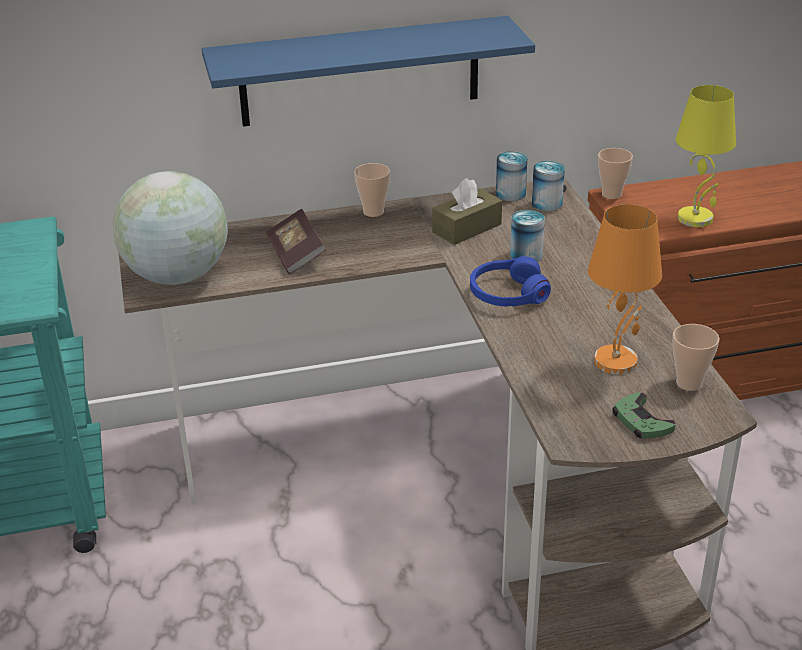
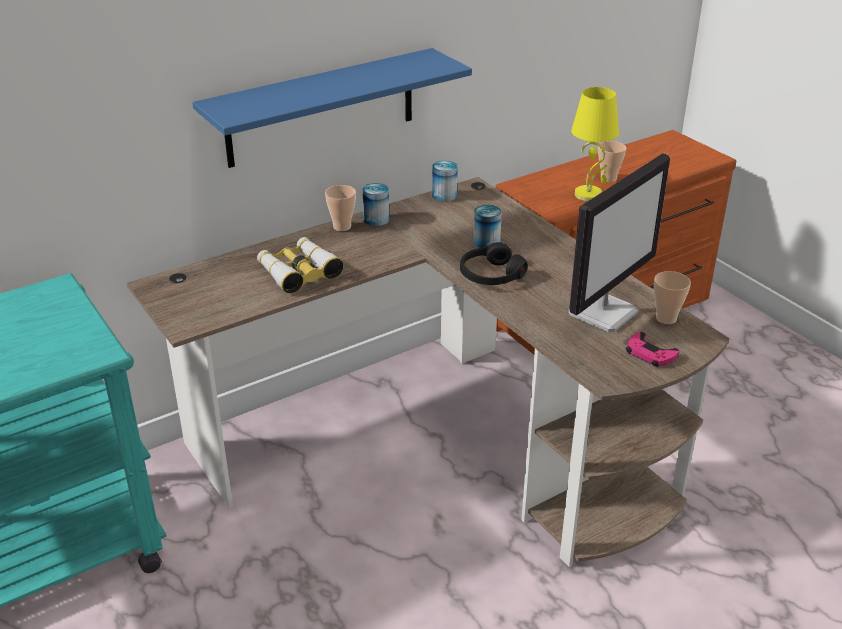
camera: 20 degrees left, 0 degrees up
globe [113,171,228,285] -> none
book [266,209,326,274] -> binoculars [257,237,344,294]
brown tissue box [432,178,502,245] -> none
blue headphones [470,256,551,306] -> black headphones [460,242,528,285]
can [532,161,565,212] -> can moved to [363,183,389,226]
orange table lamp [588,204,662,375] -> monitor [569,153,670,332]
cup [598,148,633,199] -> cup moved to [598,141,626,183]
green game controller [612,392,675,439] -> pink game controller [626,332,679,367]

